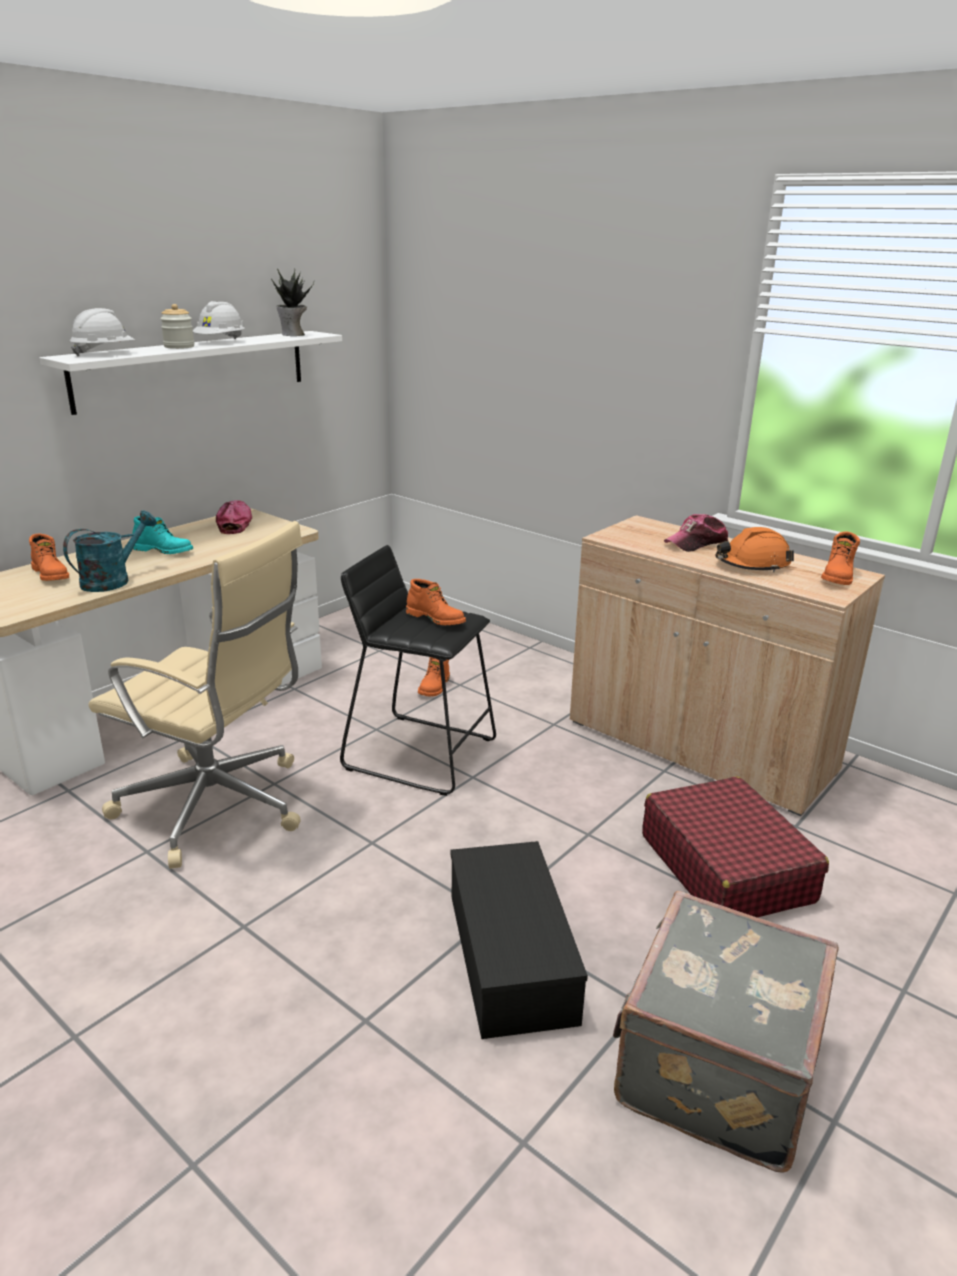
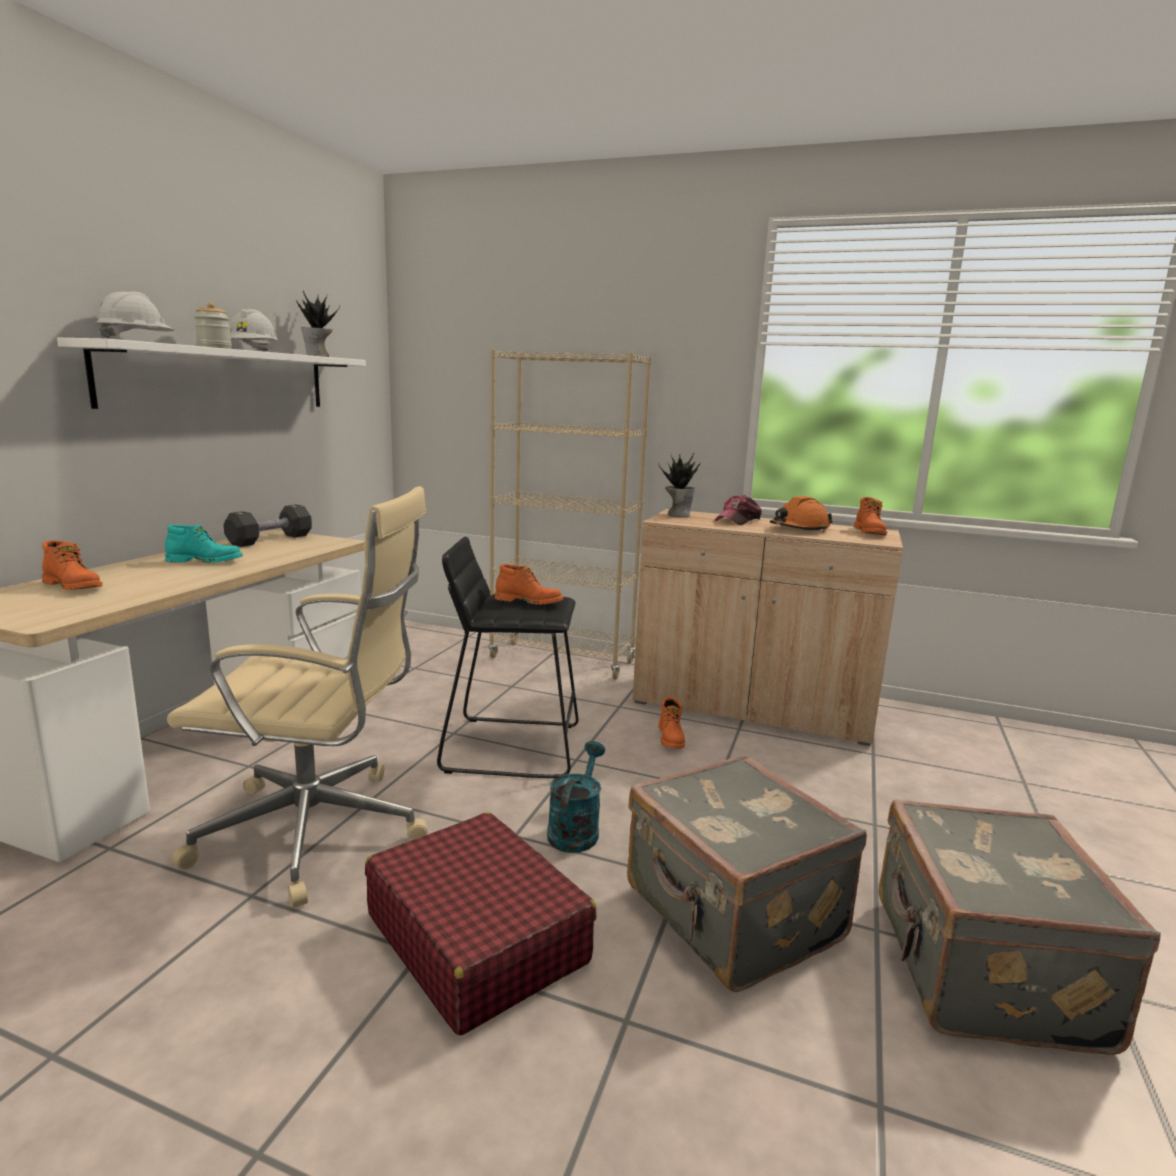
camera: 20 degrees left, 10 degrees down
turquoise watering can [63,511,157,592] -> turquoise watering can moved to [547,741,605,853]
cap [216,500,252,534] -> black dumbbell [224,505,312,547]
orange boot [418,657,450,696] -> orange boot moved to [658,697,685,749]
black storage box [450,841,588,1039] -> grey suitcase [627,755,867,992]
red suitcase [642,776,829,917] -> red suitcase moved to [365,812,597,1036]
none -> beige bookcase [488,350,651,679]
none -> potted plant [658,453,700,517]

